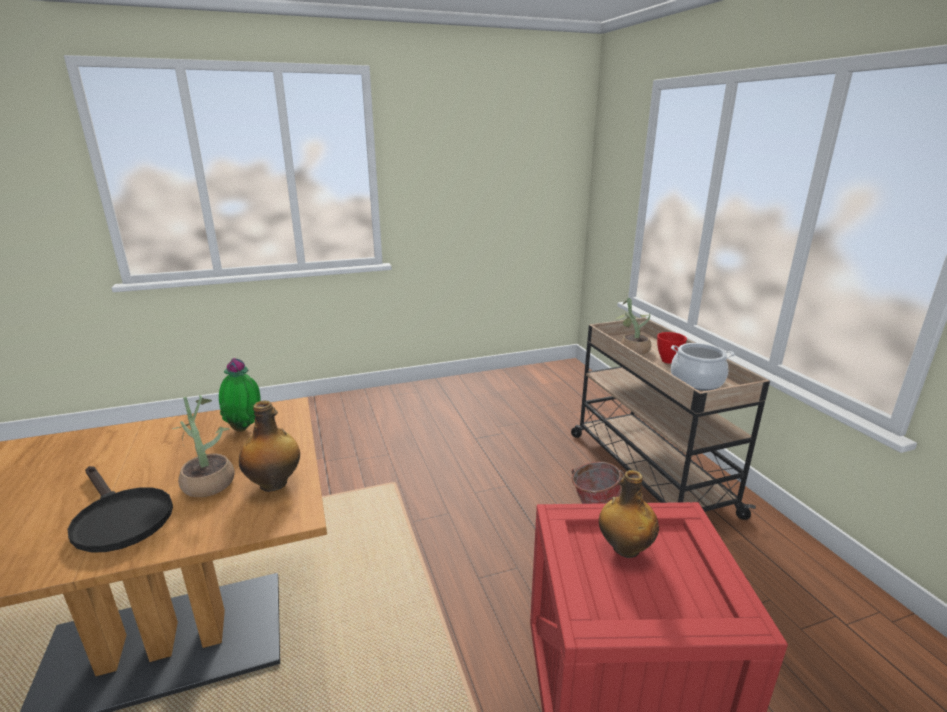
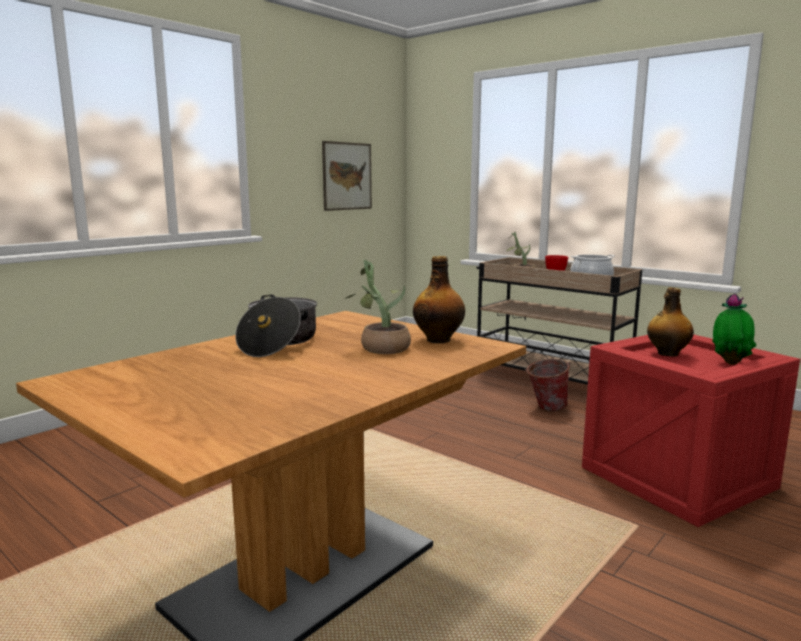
camera: 30 degrees left, 10 degrees down
black frying pan [68,466,173,552] -> none
potted plant [219,358,261,432] -> potted plant moved to [712,293,757,365]
none -> cooking pot [235,295,317,357]
none -> picture [322,141,372,211]

